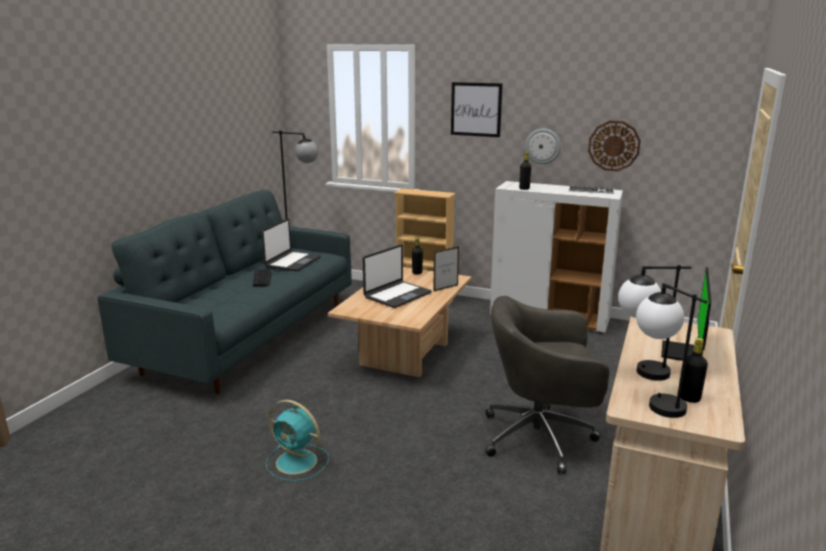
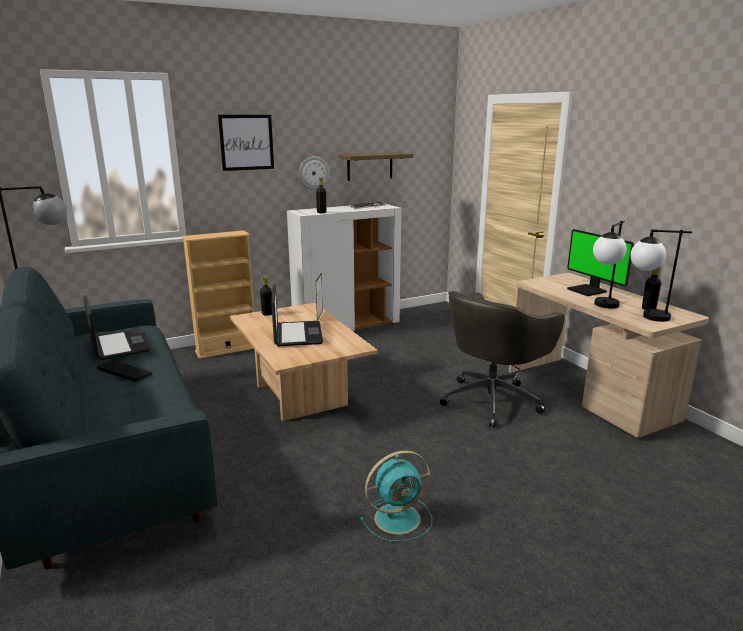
camera: 50 degrees left, 0 degrees up
wall clock [588,121,641,171] -> shelf [338,152,413,181]

